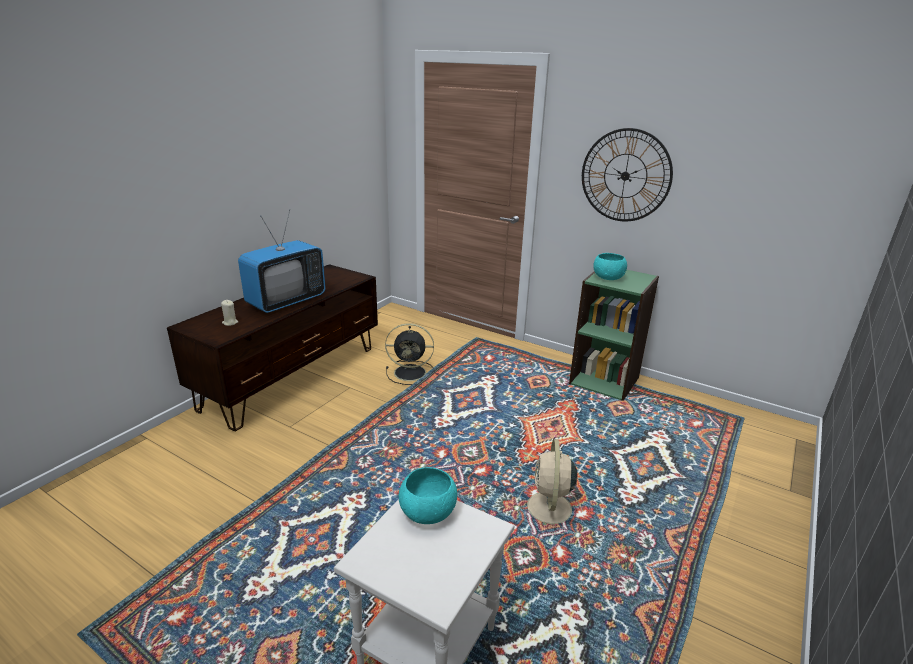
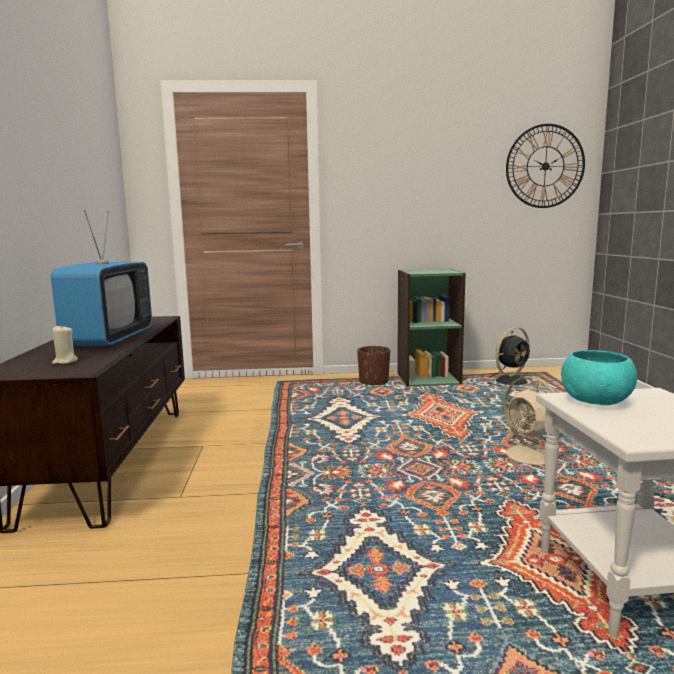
camera: 35 degrees left, 15 degrees down
black fan [385,323,434,385] -> black fan moved to [488,327,530,388]
wall clock [582,128,673,222] -> wall clock moved to [506,124,585,208]
turquoise bowl [593,253,627,280] -> none
none -> brown planter [357,346,390,385]

